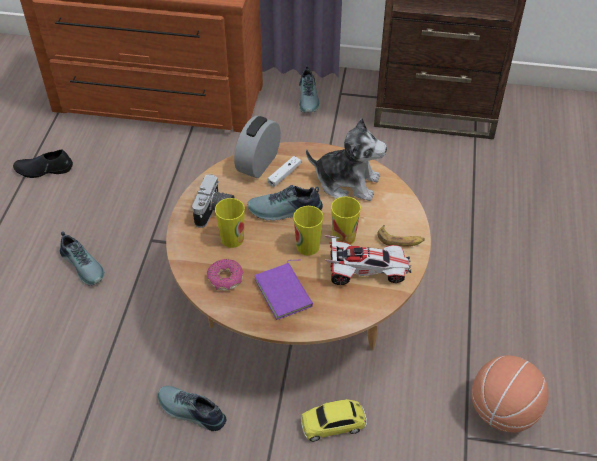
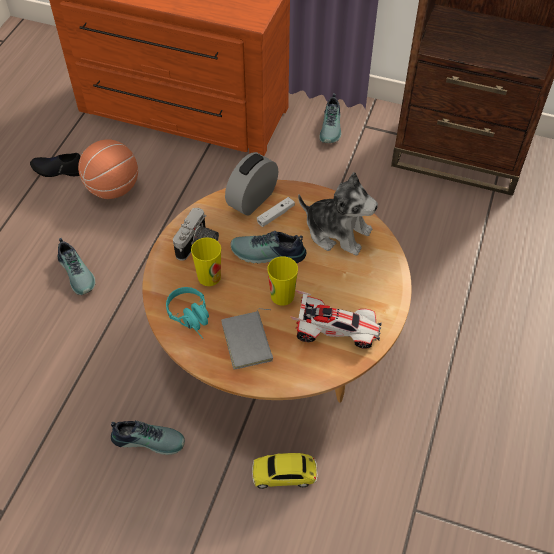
camera: 10 degrees right, 5 degrees up
shoe [158,386,227,431] -> shoe turned 150 degrees clockwise [111,421,185,455]
donut [207,259,243,291] -> turquoise headphones [166,287,209,339]
purple book [254,260,313,320] -> grey book [221,308,273,370]
cup [331,196,361,245] -> none
banana [377,225,425,247] -> none
basketball [471,355,549,433] -> basketball moved to [78,139,138,199]

